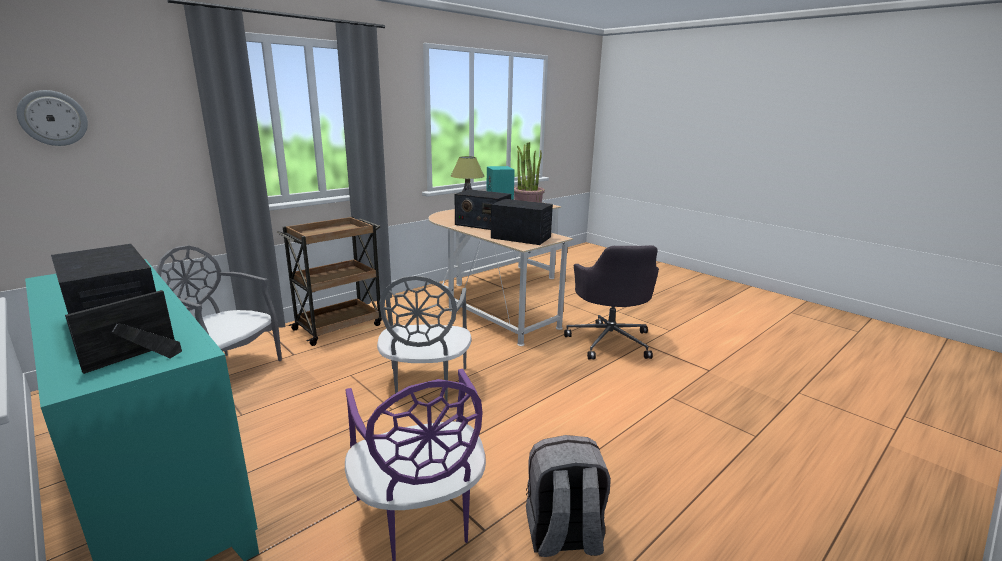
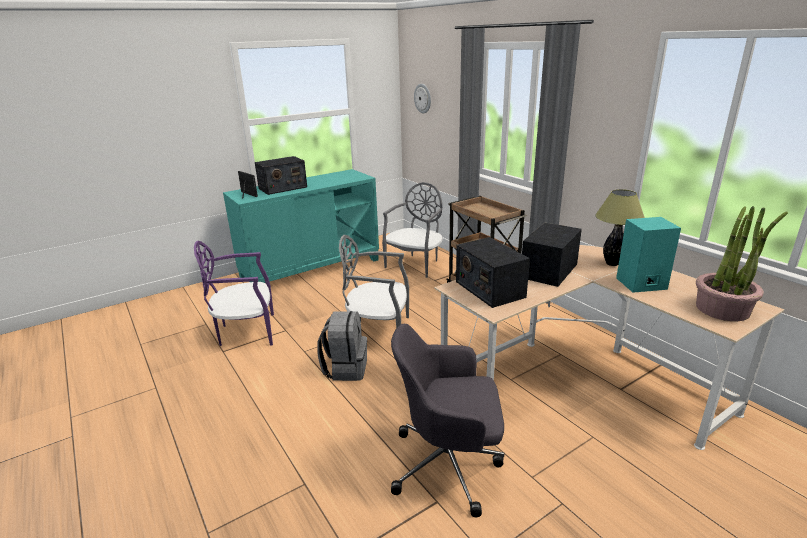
camera: 100 degrees right, 5 degrees up
radio [491,199,553,245] -> radio turned 120 degrees clockwise [456,237,530,308]
grey backpack [526,435,611,557] -> grey backpack moved to [317,311,367,381]

